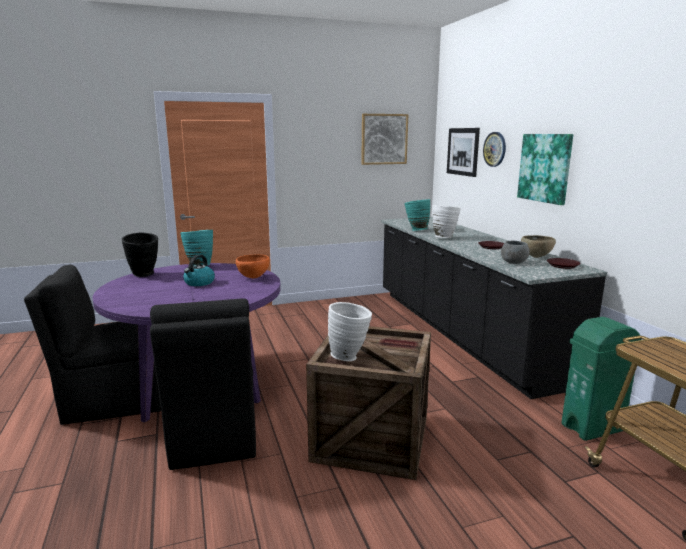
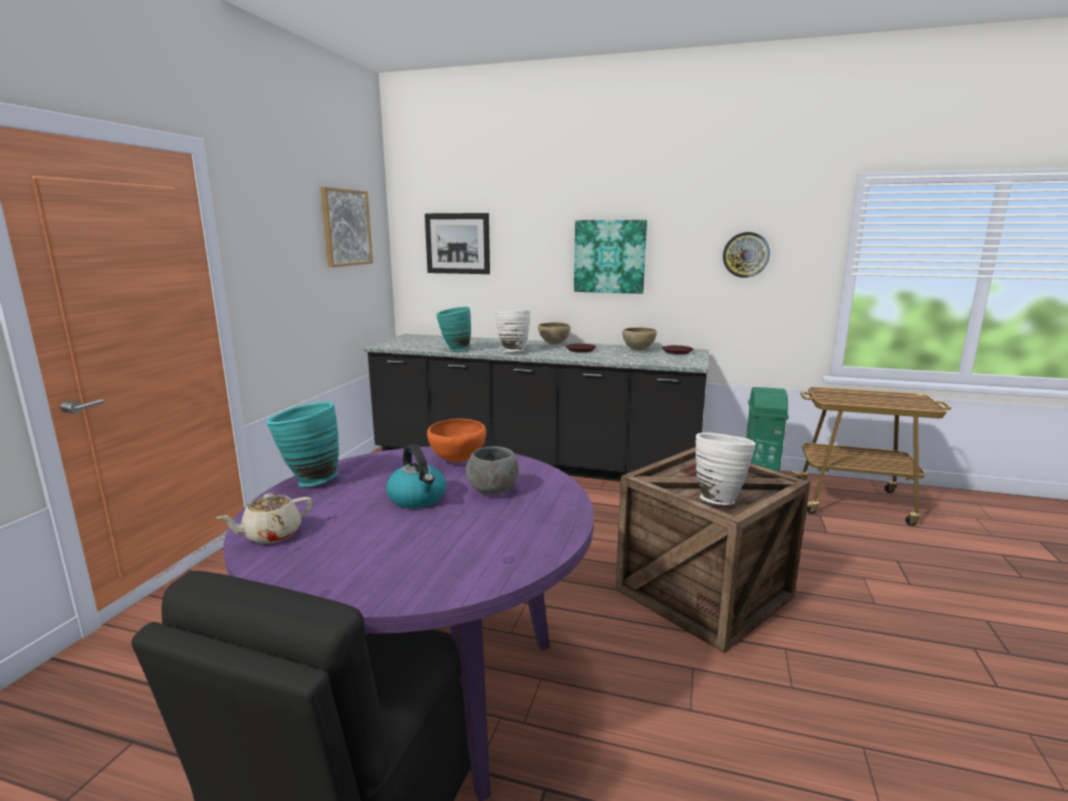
camera: 55 degrees left, 0 degrees up
black vase [122,233,158,277] -> beige teapot [217,493,312,544]
black chair [150,298,256,470] -> none
wall clock [483,132,506,167] -> wall clock moved to [723,232,770,278]
grey bowl [501,241,530,264] -> grey bowl moved to [465,446,519,495]
none -> brown bowl [538,322,570,345]

